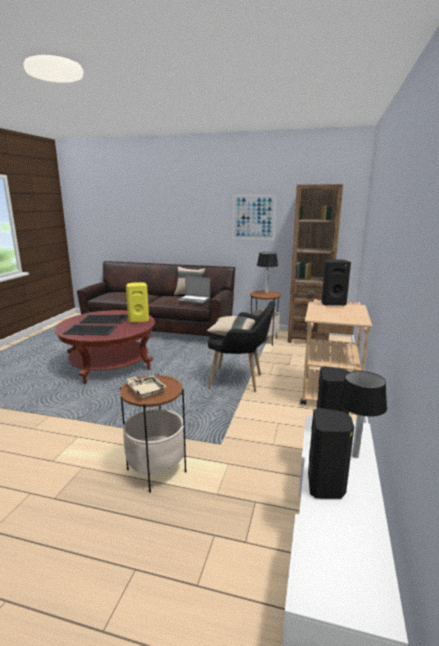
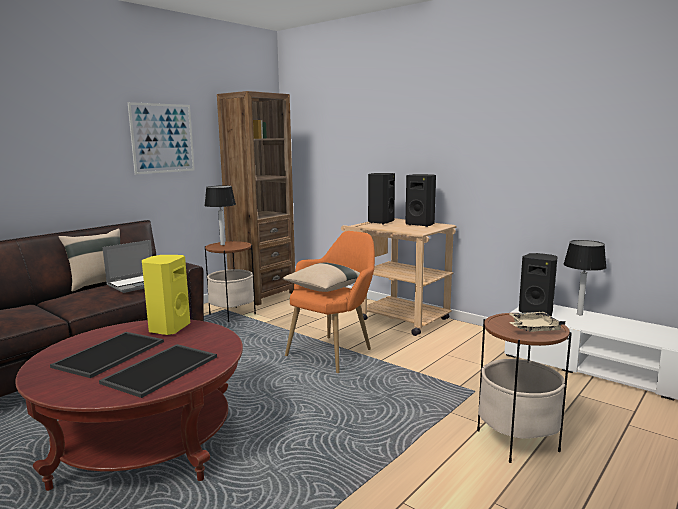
camera: 65 degrees left, 5 degrees down
black armchair [208,300,275,392] -> orange armchair [285,231,375,373]
black speaker [308,408,354,499] -> black speaker moved to [405,174,436,227]

